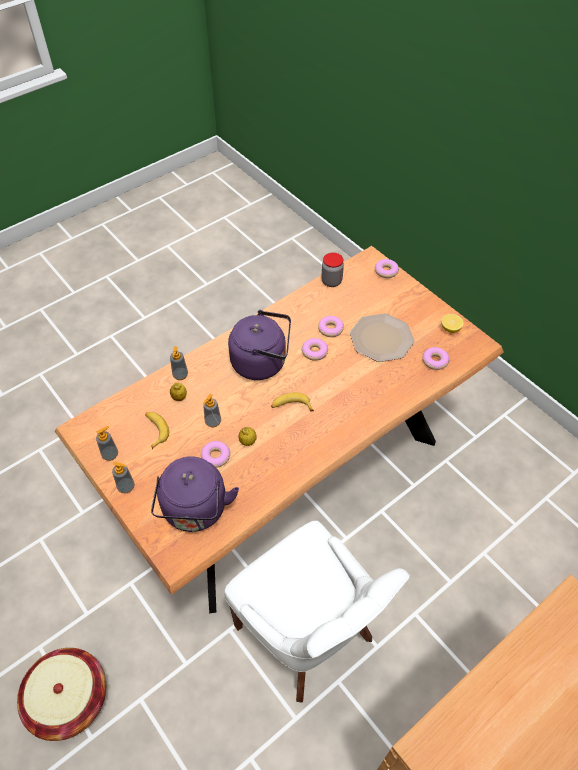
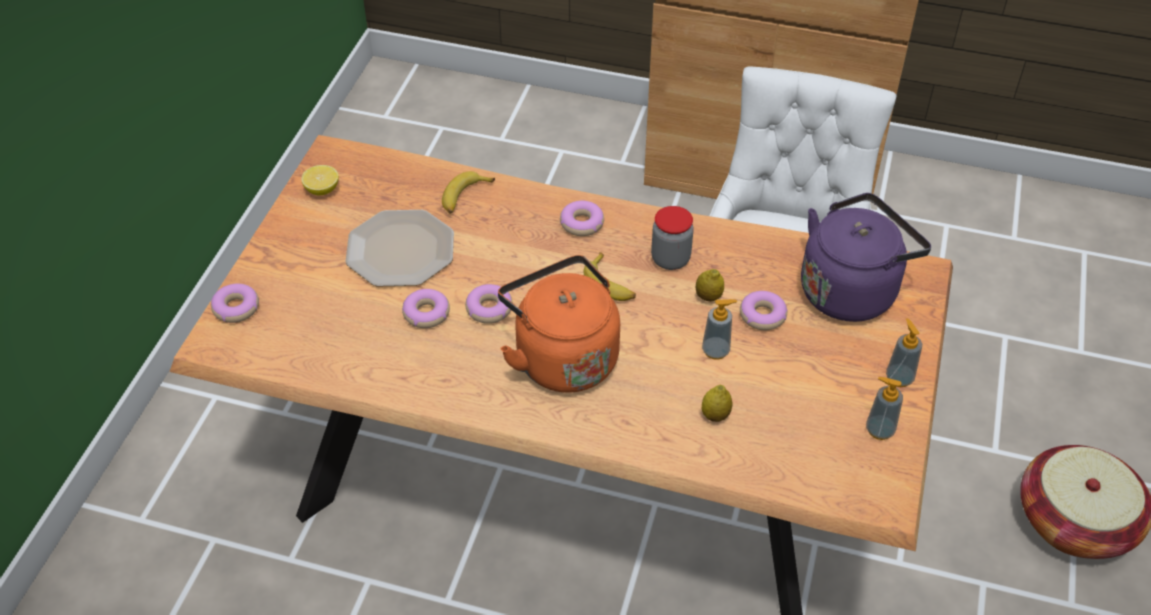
camera: 125 degrees left, 5 degrees down
banana [145,412,169,449] -> banana moved to [442,171,495,214]
soap dispenser [170,346,188,380] -> none
purple kettle [228,310,291,380] -> orange kettle [498,255,620,393]
jar [321,253,344,287] -> jar moved to [651,206,694,270]
donut [422,347,450,370] -> donut moved to [560,201,604,236]

